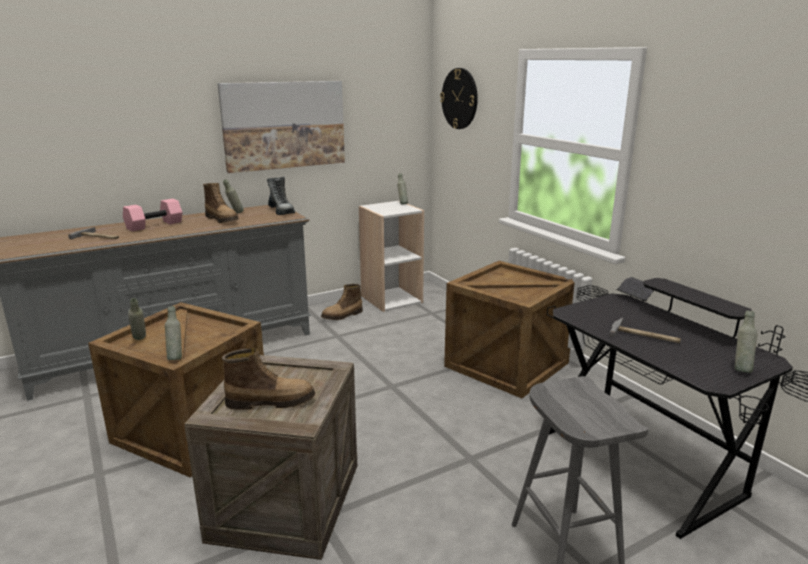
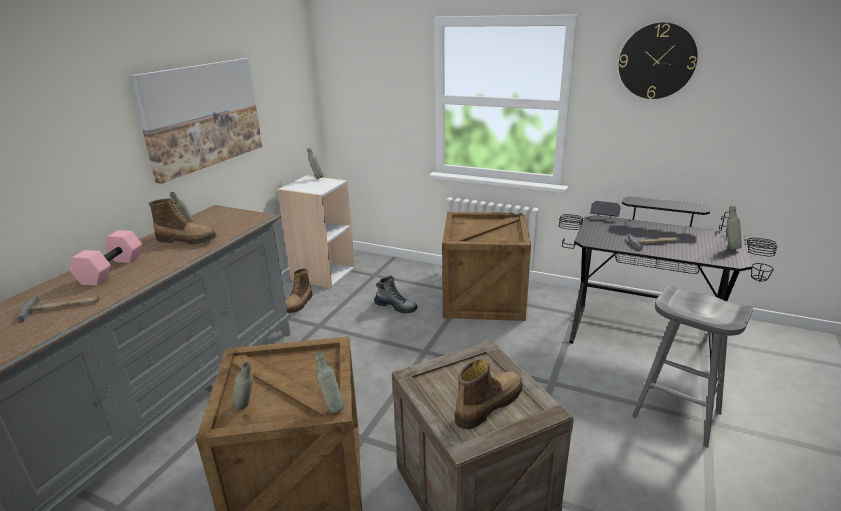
camera: 35 degrees left, 5 degrees up
boot [267,177,295,215] -> boot moved to [374,275,417,314]
wall clock [440,68,478,129] -> wall clock moved to [619,22,698,99]

